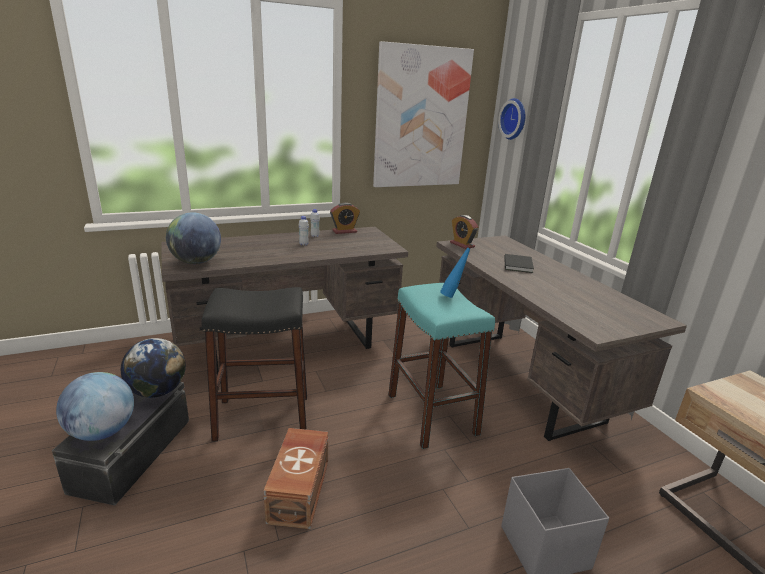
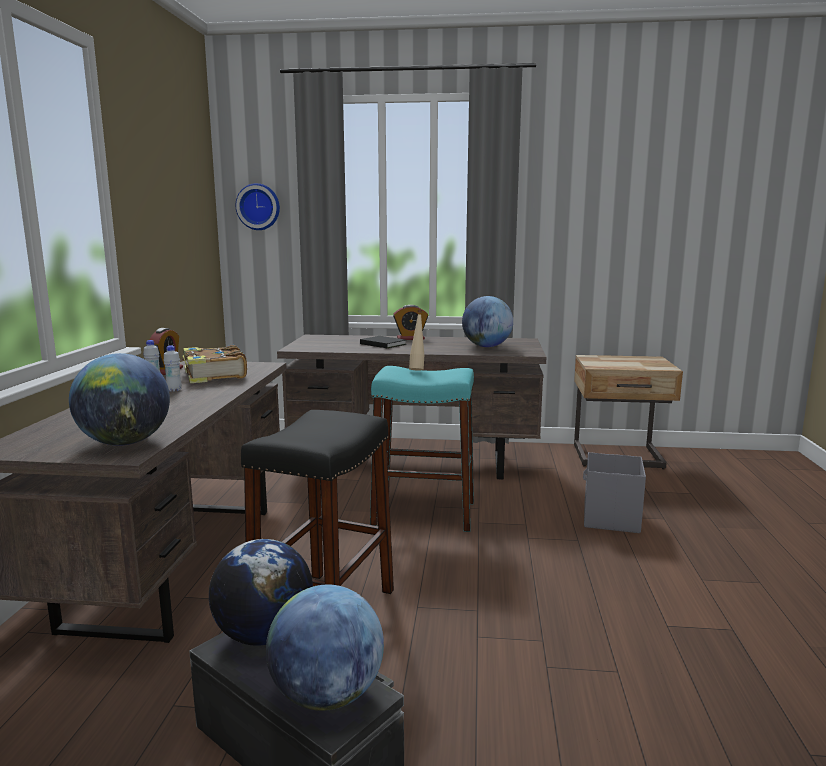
camera: 60 degrees left, 10 degrees down
brown storage box [263,428,328,529] -> none
picture [373,41,474,187] -> none
blue bottle [440,243,472,298] -> beige bottle [409,310,424,371]
alarm clock [450,215,478,249] -> alarm clock moved to [393,305,428,340]
none -> book [180,345,247,383]
none -> globe [462,296,513,347]

